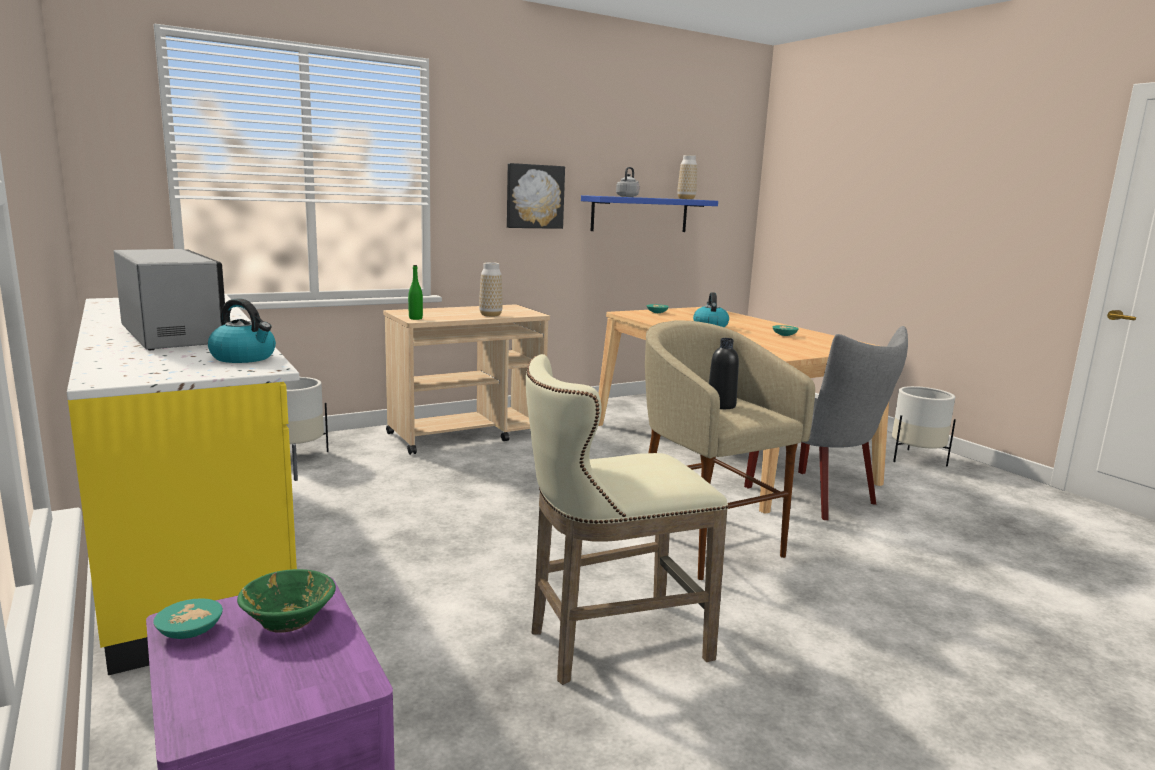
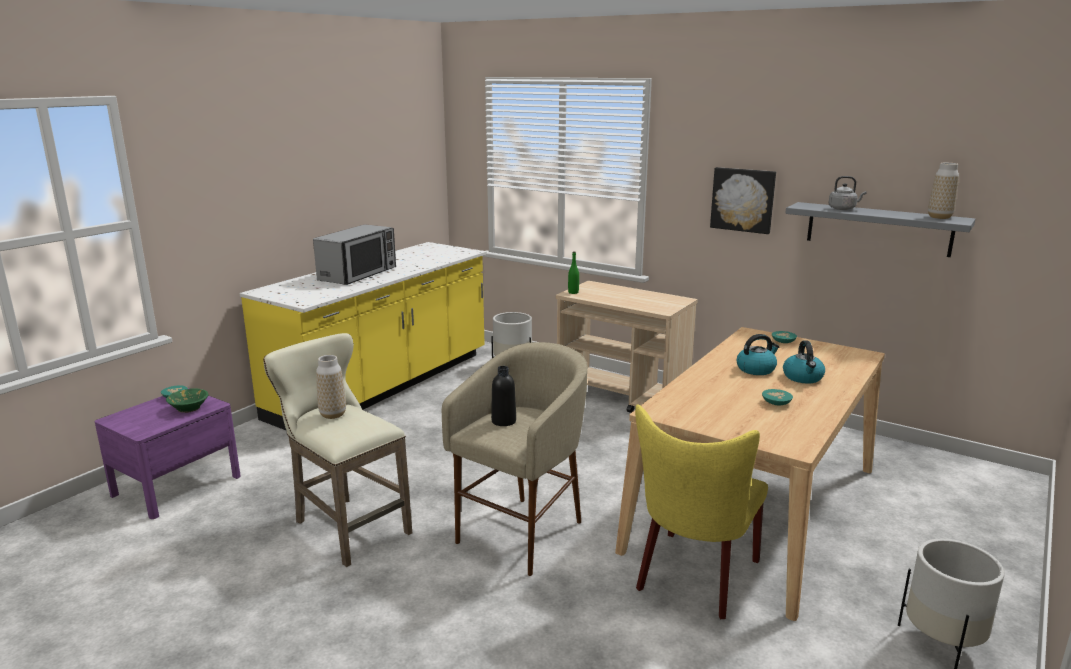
camera: 65 degrees right, 5 degrees up
kettle [208,298,276,363] -> kettle moved to [783,340,825,383]
vase [479,262,503,317] -> vase moved to [316,355,346,419]
blue shelf [581,195,718,232] -> grey shelf [785,202,975,257]
grey chair [744,326,908,520] -> yellow chair [635,404,768,619]

